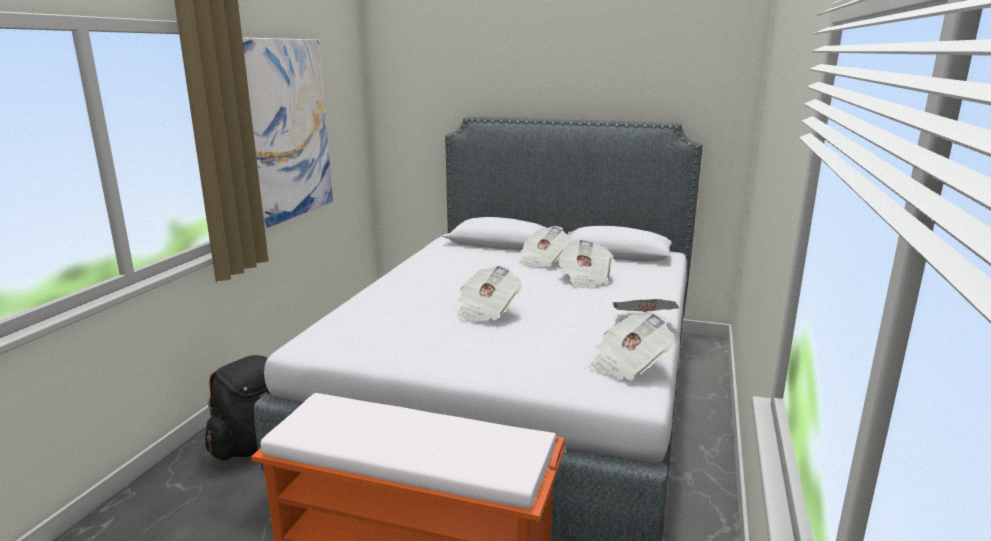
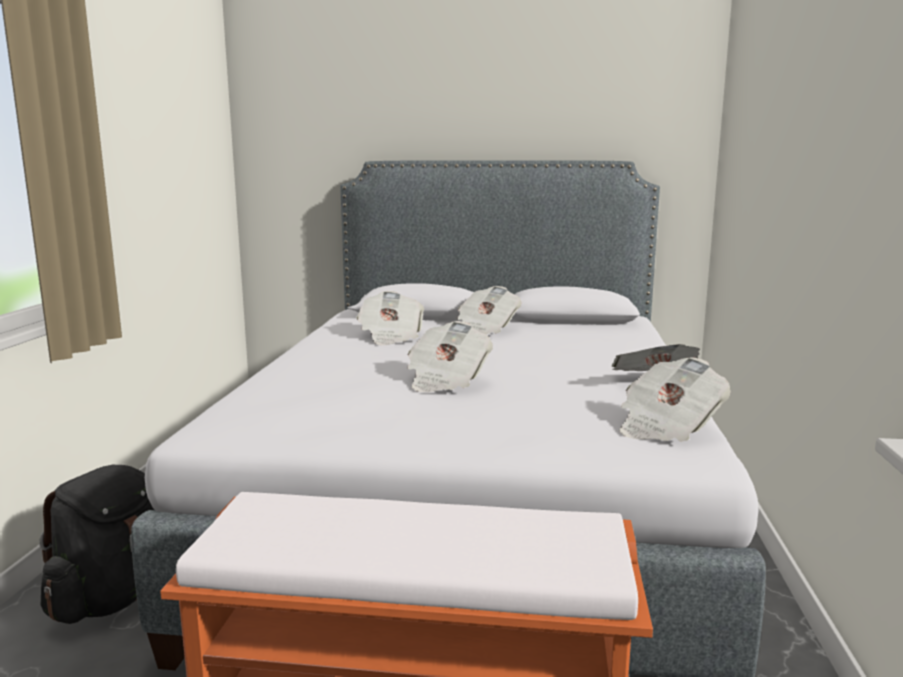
camera: 10 degrees left, 5 degrees down
picture [242,37,333,229] -> none
newspaper [557,239,613,288] -> newspaper moved to [357,291,424,345]

